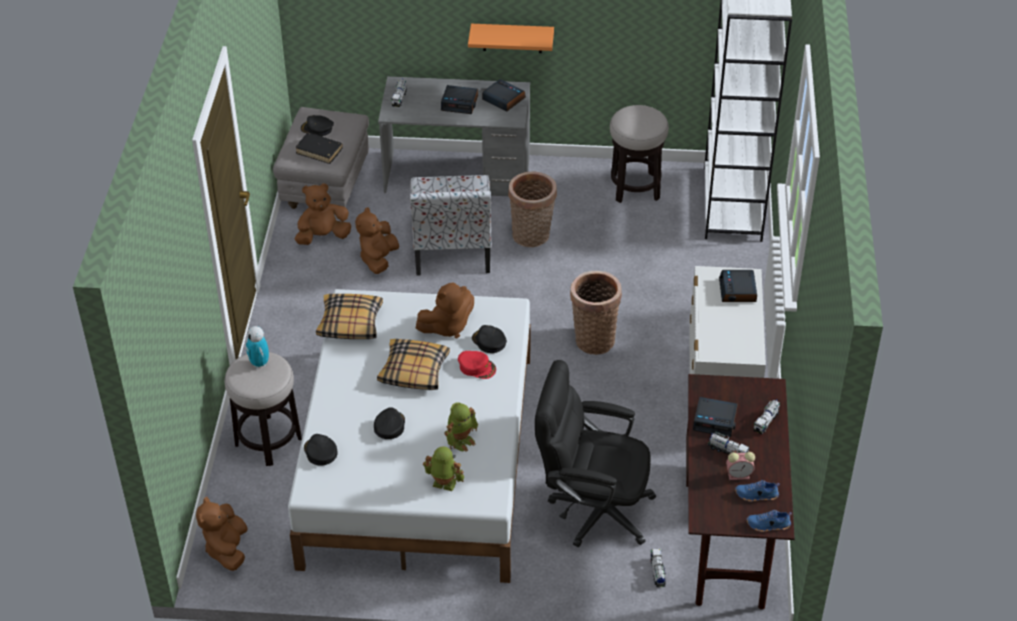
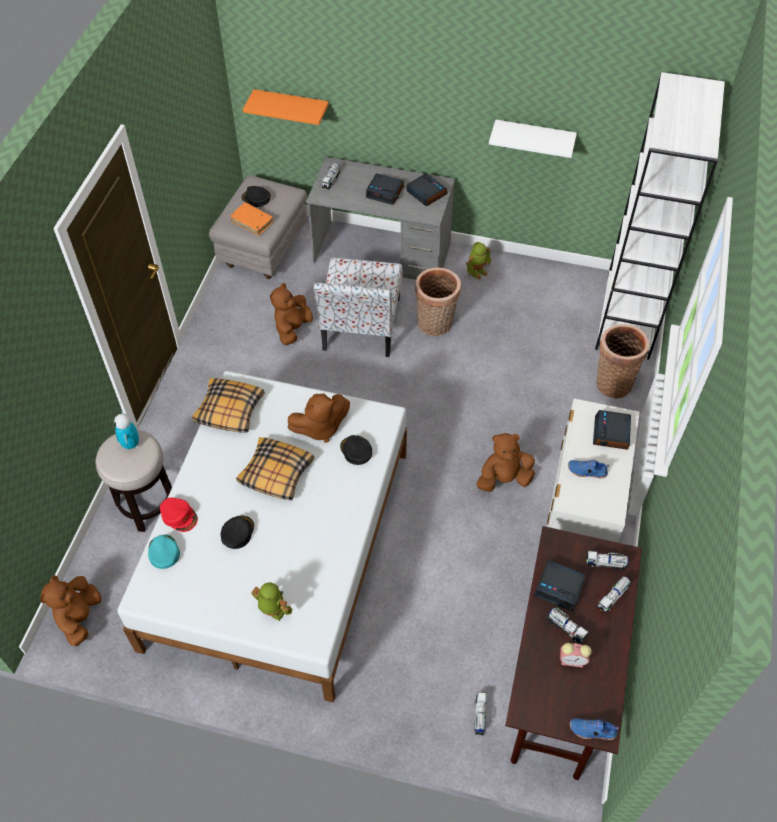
camera: 10 degrees right, 10 degrees up
brown plush toy [295,183,352,245] -> brown plush toy moved to [476,433,535,492]
black book [296,133,343,164] -> orange book [230,202,274,236]
black cap [304,434,338,466] -> turquoise cap [148,535,180,569]
toy robot [444,403,478,452] -> toy robot moved to [466,242,491,279]
red cap [458,351,496,379] -> red cap moved to [160,497,198,532]
orange shelf [468,24,554,53] -> orange shelf moved to [243,89,329,125]
black office chair [535,360,656,547] -> none
basket [570,271,622,355] -> basket moved to [596,324,649,398]
stool [610,105,669,203] -> none
blue shoe [735,480,779,502] -> blue shoe moved to [568,460,609,478]
none -> white shelf [489,120,577,158]
none -> toy truck [586,551,629,570]

